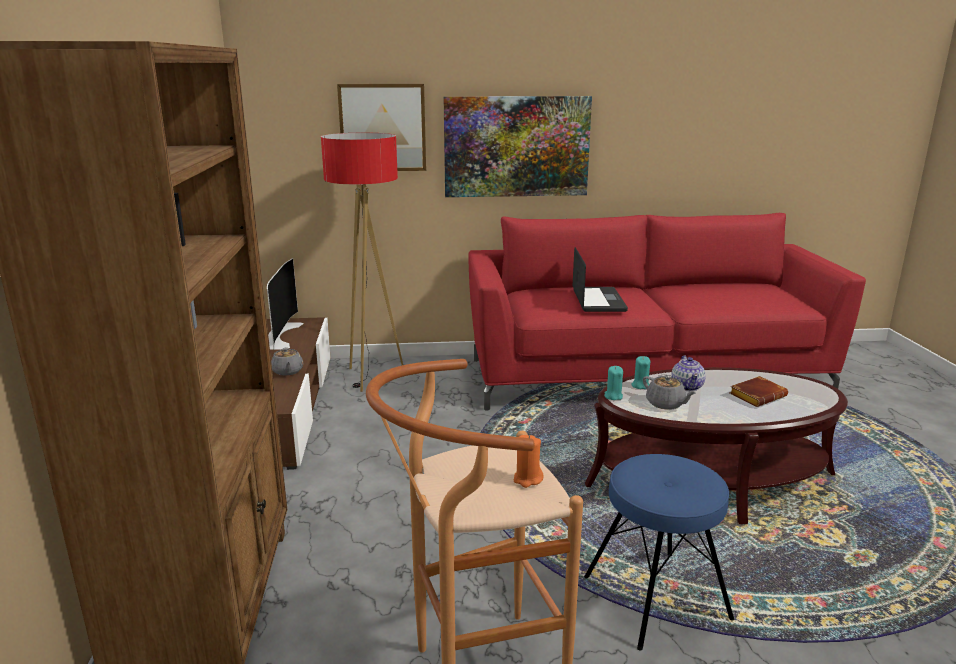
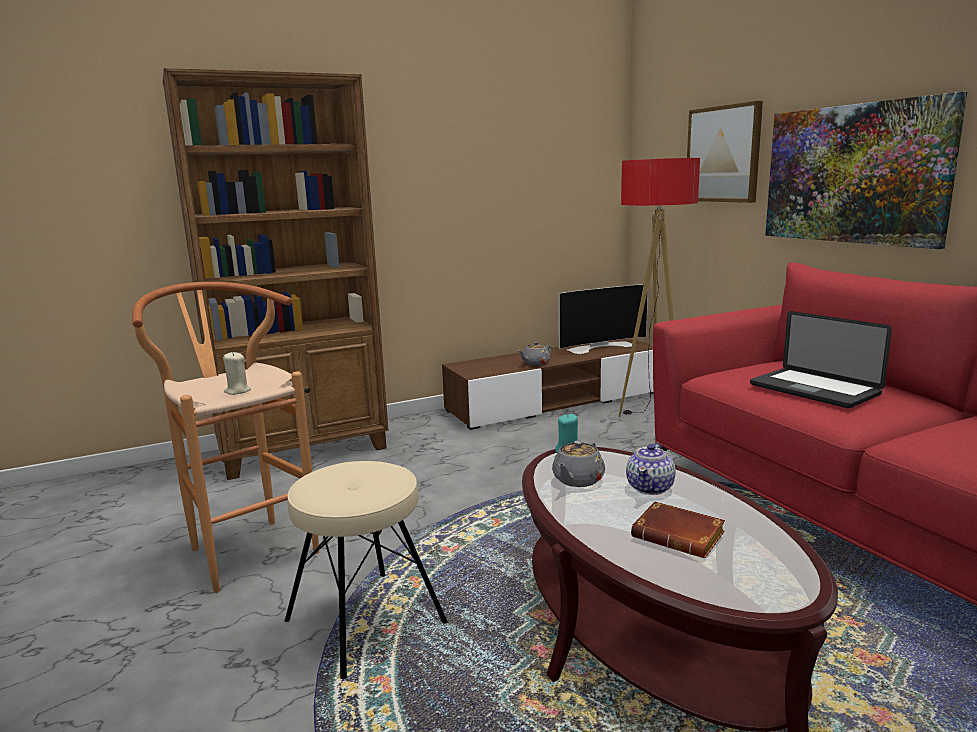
camera: 70 degrees right, 5 degrees down
orange candle [514,435,543,488] -> beige candle [223,352,251,395]
laptop [573,247,628,312] -> laptop turned 75 degrees clockwise [750,311,892,408]
blue stool [584,454,734,651] -> beige stool [285,461,448,679]
turquoise candle [632,356,650,389] -> none
teapot [671,355,706,391] -> teapot turned 45 degrees counterclockwise [626,443,676,495]

